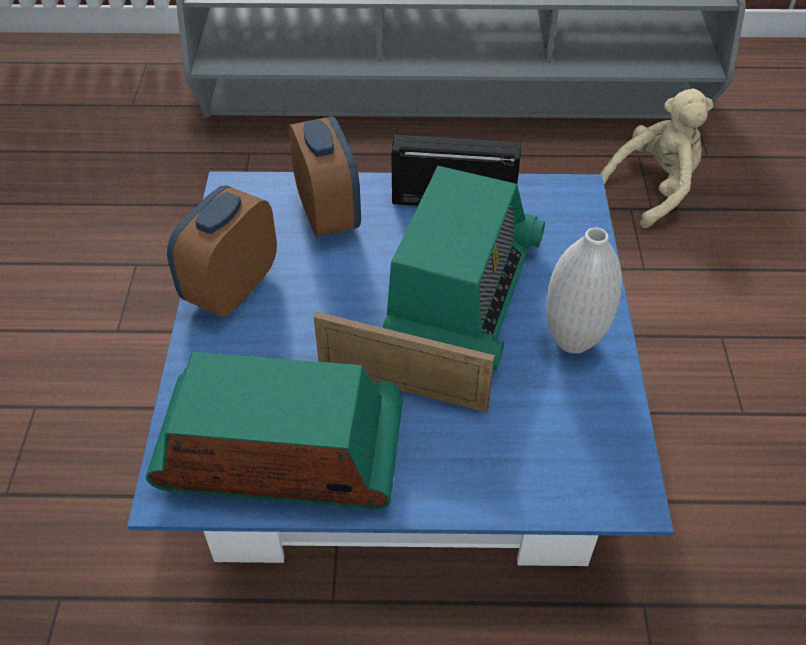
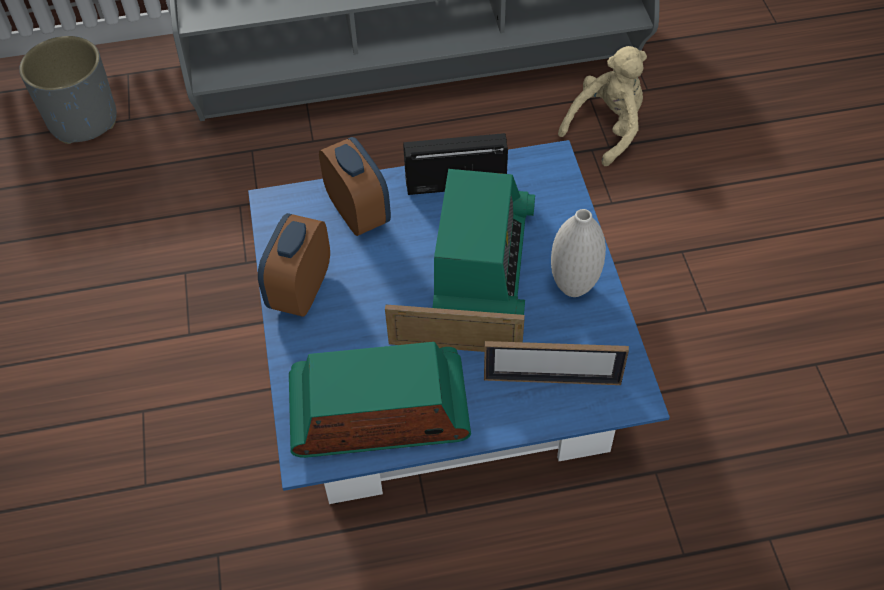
camera: 10 degrees left, 5 degrees up
none -> grey planter [19,36,117,144]
none -> picture frame [484,341,629,385]

